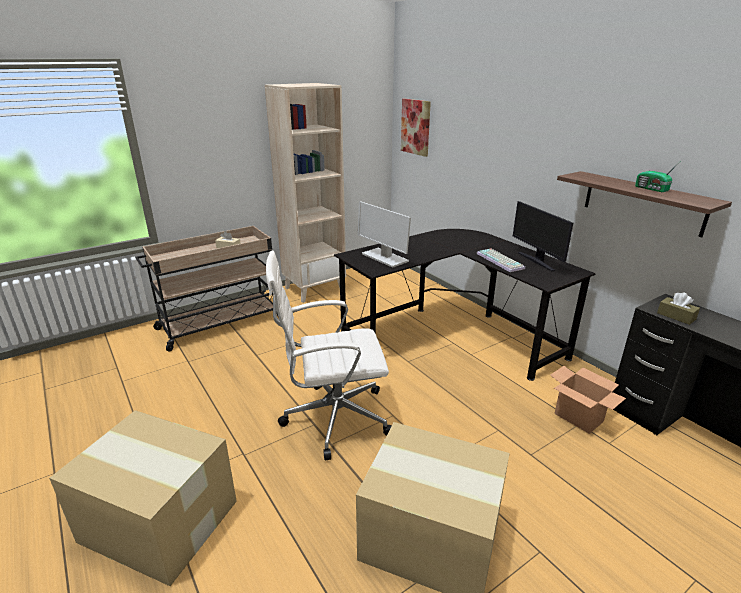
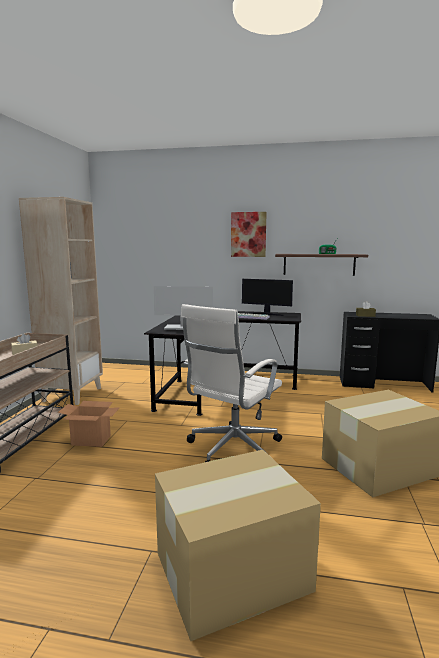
camera: 45 degrees left, 15 degrees down
picture [401,99,431,157] -> picture moved to [231,212,267,257]
cardboard box [550,366,626,434] -> cardboard box moved to [58,401,120,447]

